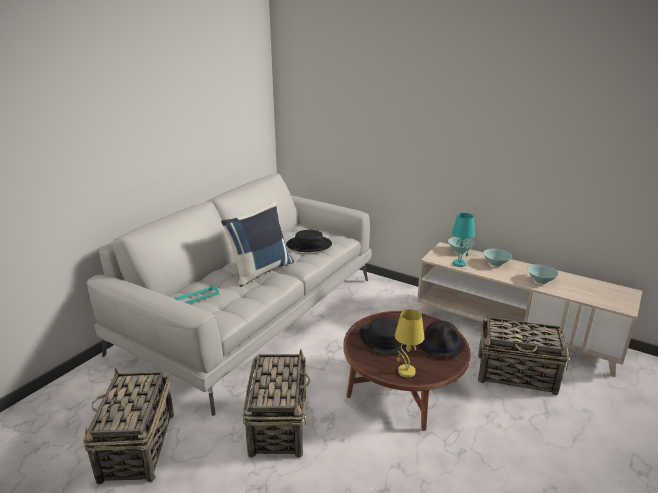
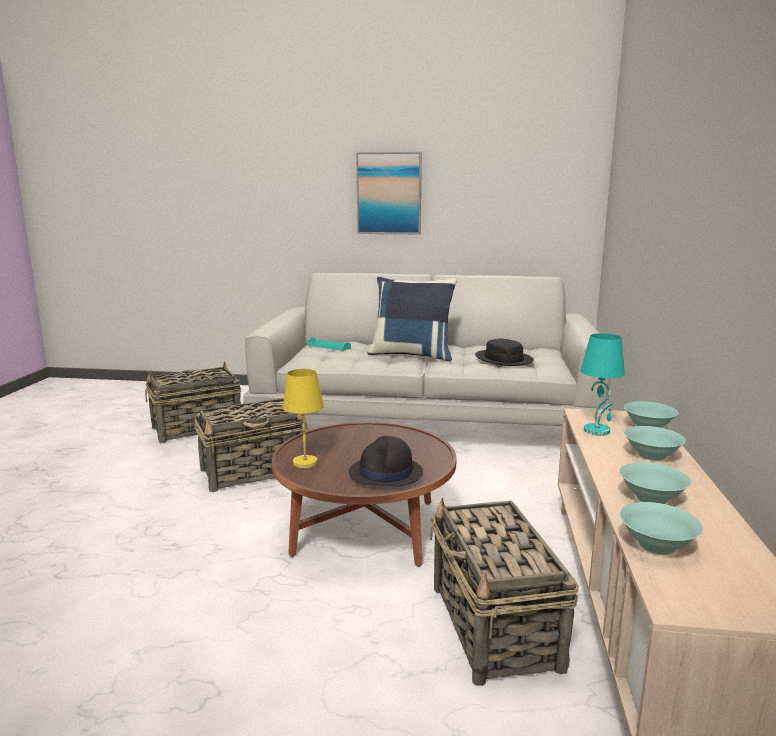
camera: 65 degrees right, 10 degrees down
black hat [359,317,411,355] -> none
none -> picture [356,152,422,234]
none -> turquoise bowl [619,502,703,555]

